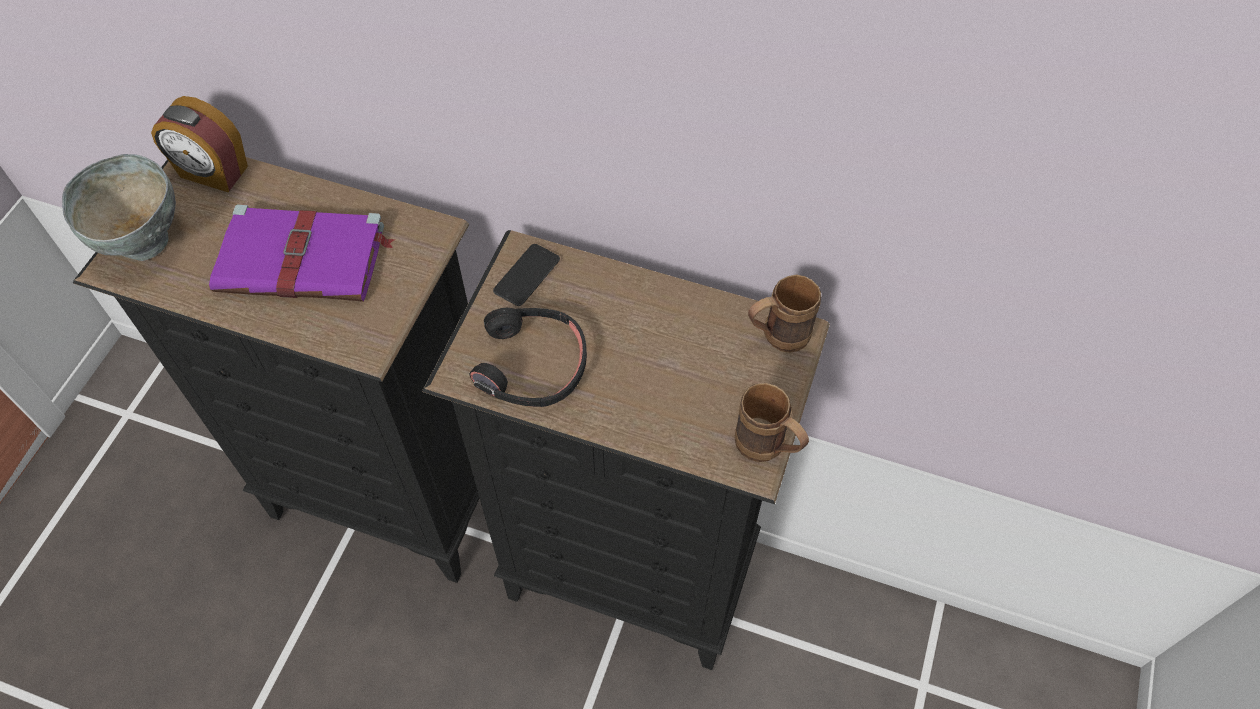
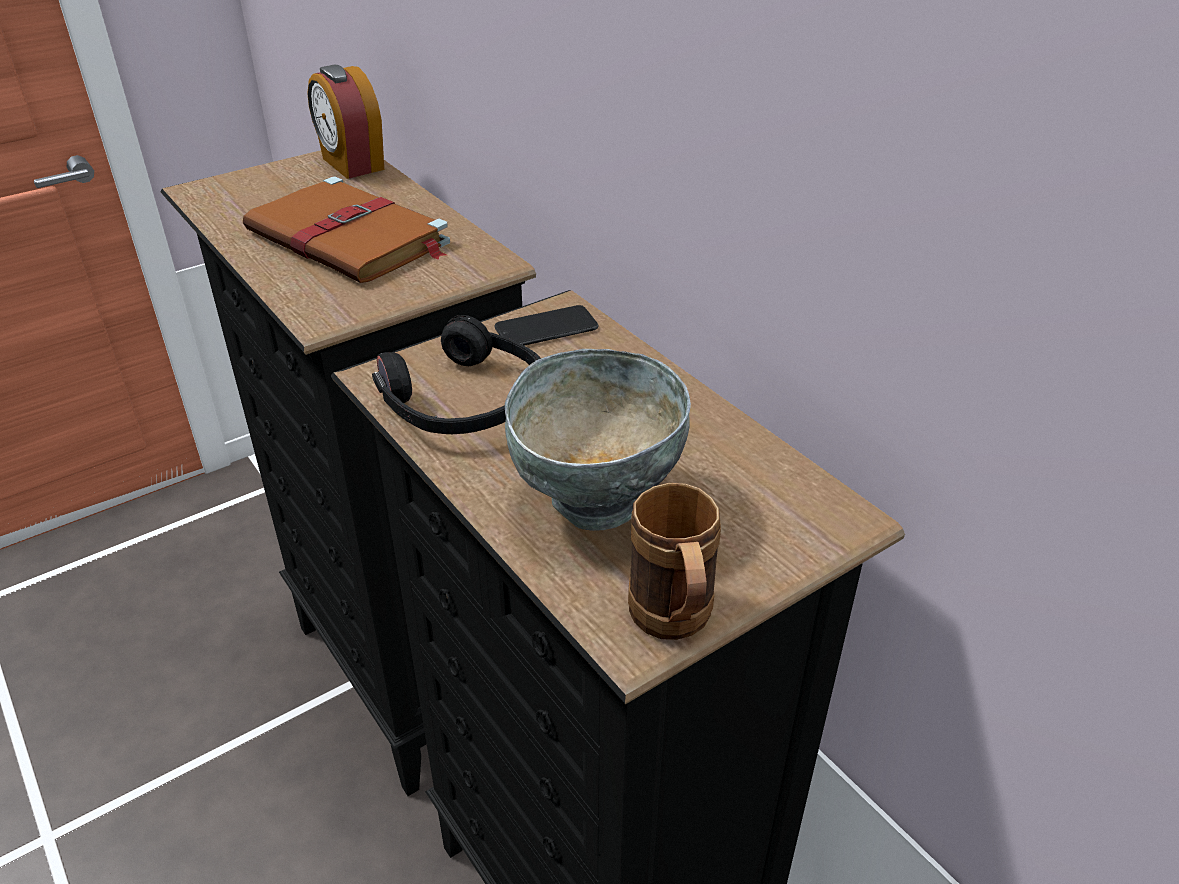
camera: 35 degrees right, 20 degrees down
grey bowl [62,154,176,261] -> grey bowl moved to [505,349,691,531]
purple book [209,204,395,302] -> brown book [243,176,450,283]
brown mug [748,274,821,353] -> none

